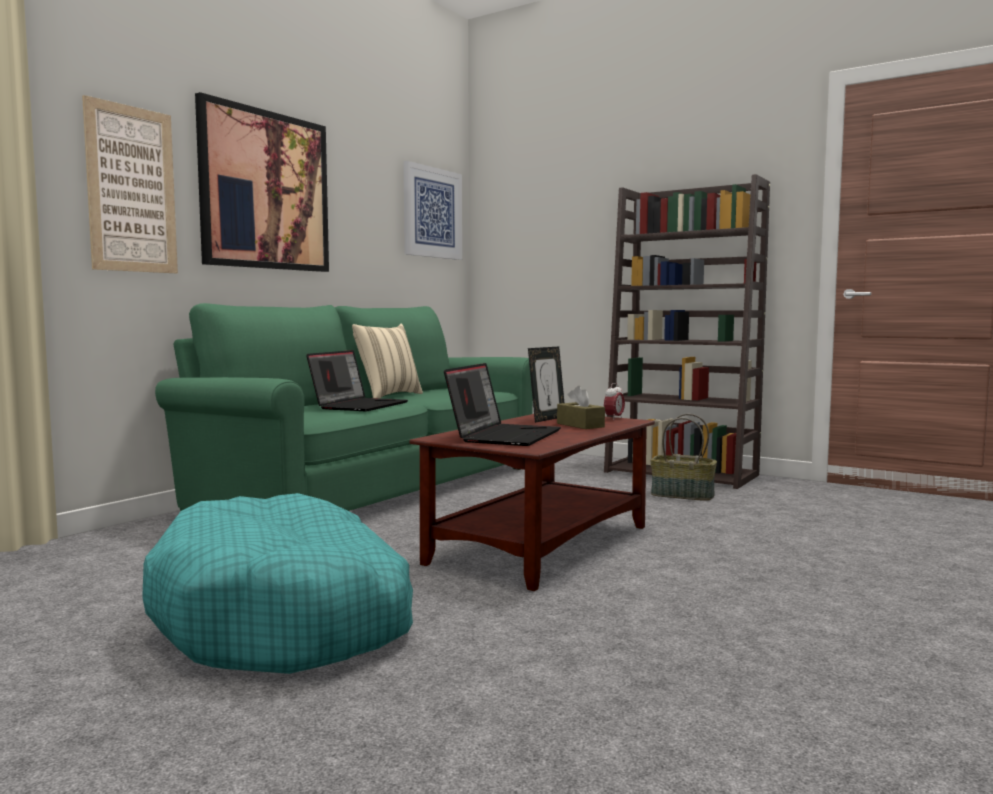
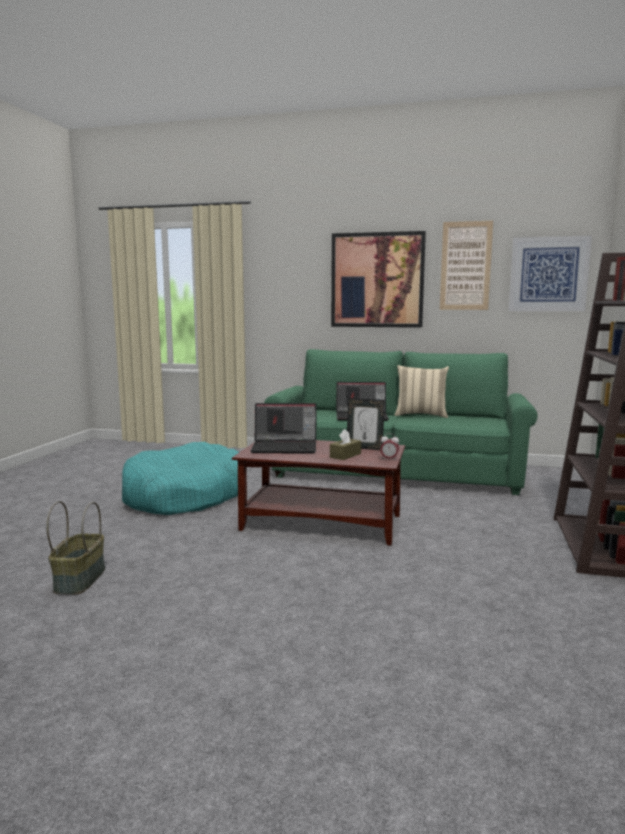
camera: 70 degrees right, 5 degrees up
picture [82,95,178,273] -> picture moved to [440,221,493,310]
basket [650,414,717,501] -> basket moved to [46,501,105,595]

